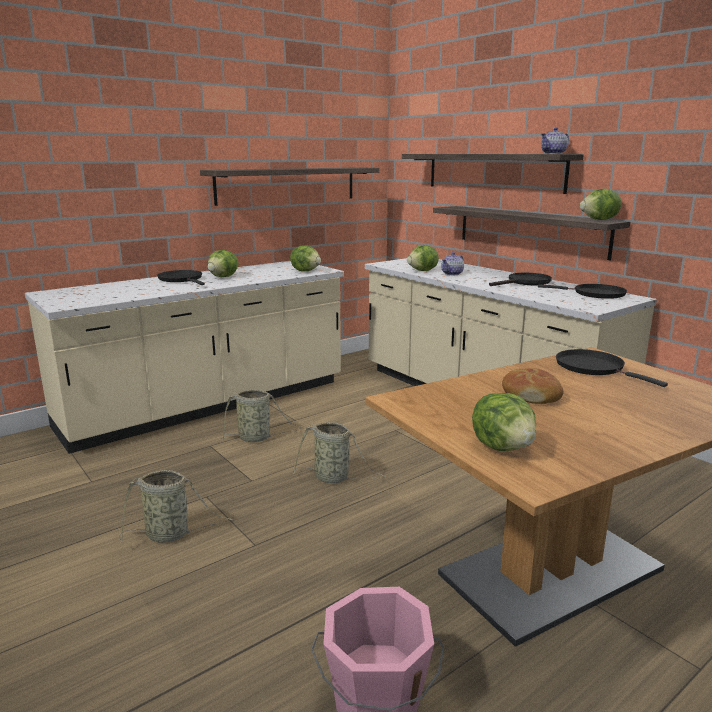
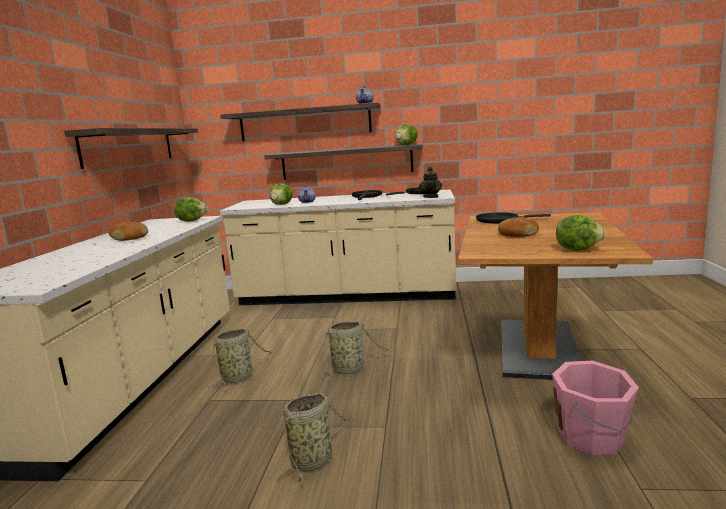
camera: 45 degrees left, 5 degrees down
black frying pan [157,270,205,285] -> none
lettuce [207,250,239,277] -> bread [108,222,148,241]
none -> teapot [419,166,442,198]

